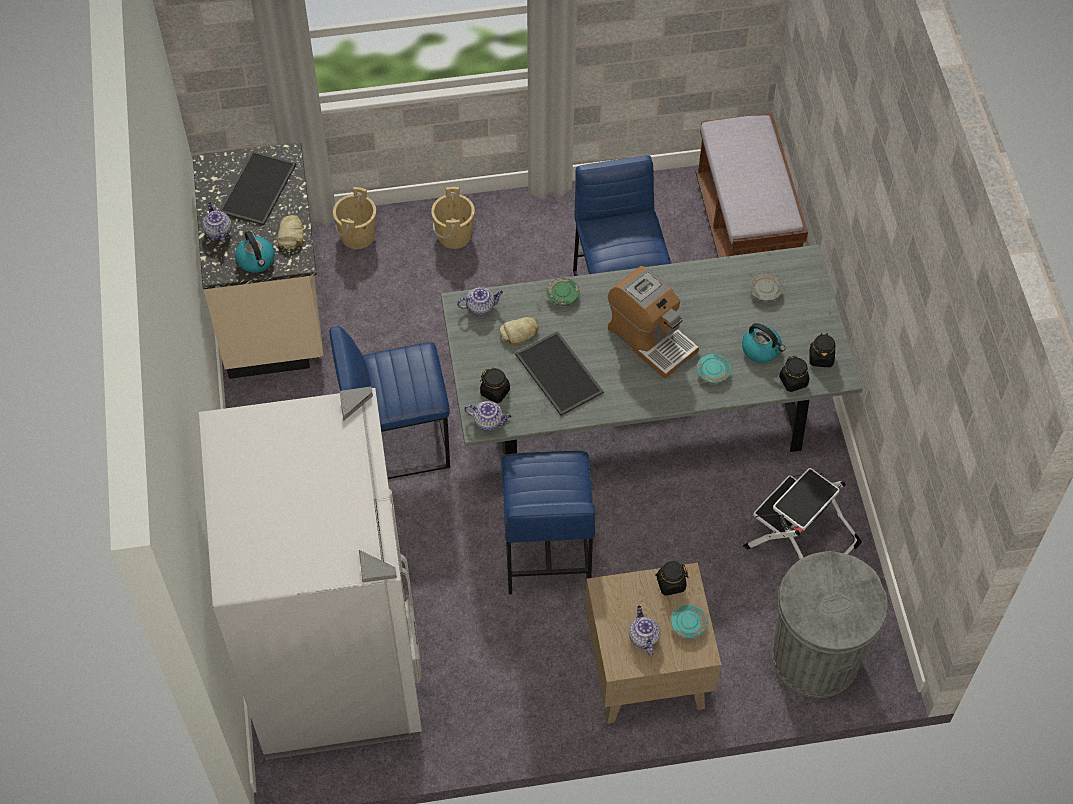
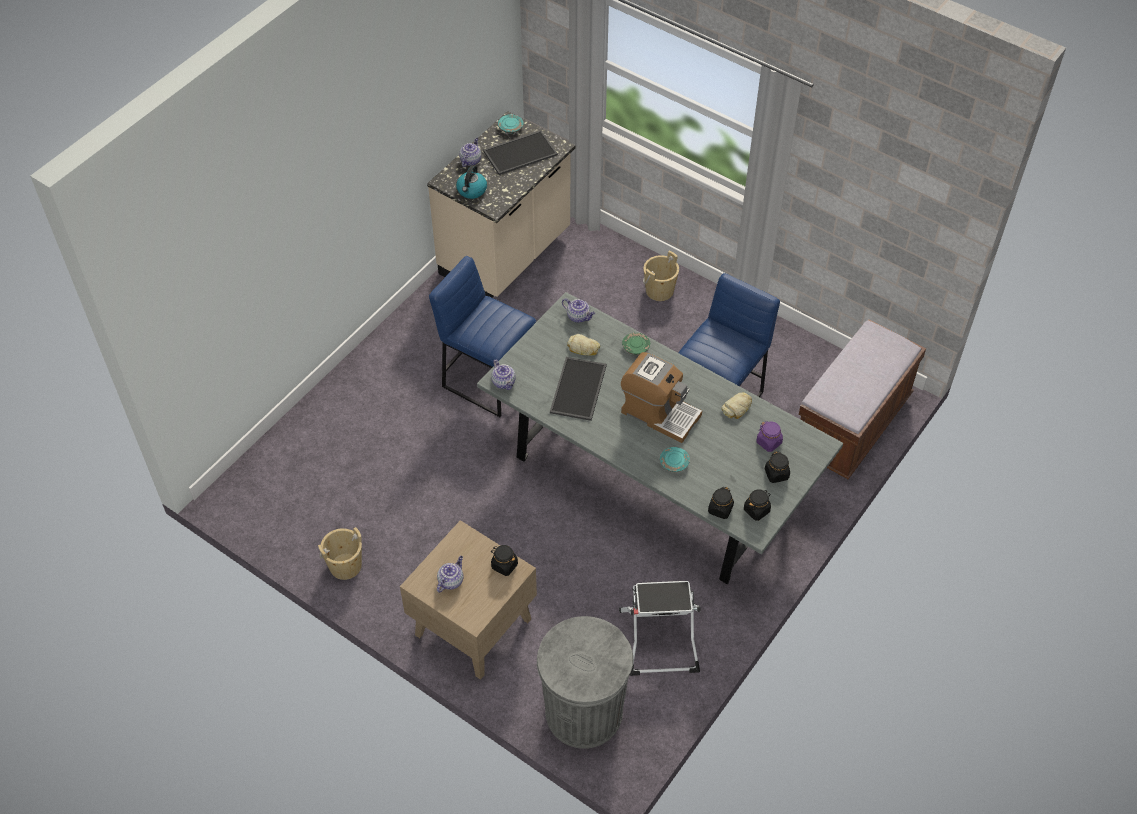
camera: 45 degrees right, 5 degrees down
white fridge [199,386,422,760] -> none
bread [278,215,304,249] -> bread moved to [722,392,752,419]
beige bucket [333,187,376,249] -> beige bucket moved to [318,527,362,580]
black jar [480,368,510,403] -> black jar moved to [765,451,790,483]
blue chair [501,451,595,594] -> none
coffee machine [608,266,699,379] -> coffee machine turned 60 degrees counterclockwise [621,352,702,443]
turquoise plate [671,605,708,639] -> turquoise plate moved to [498,114,524,133]
kettle [742,323,785,363] -> none
grey plate [749,274,783,302] -> purple jar [756,421,783,452]

